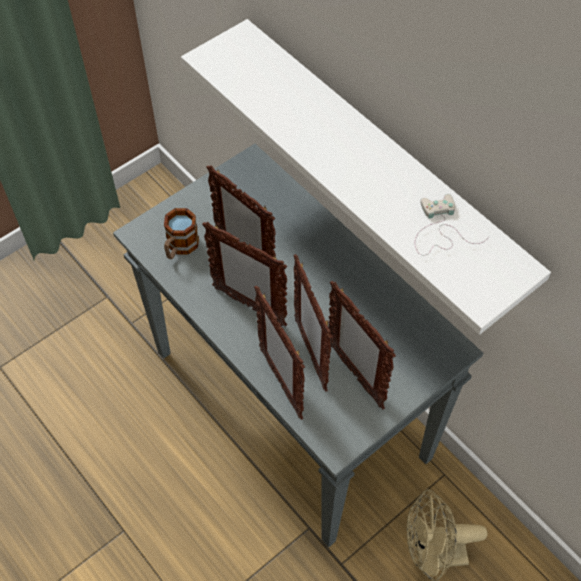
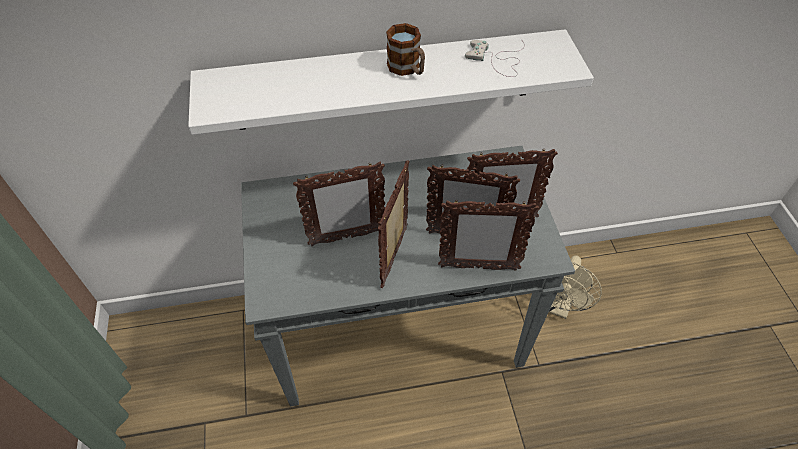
camera: 60 degrees left, 5 degrees down
mug [164,208,199,259] -> mug moved to [386,23,425,76]
picture frame [202,222,287,326] -> picture frame turned 135 degrees clockwise [378,160,409,288]

